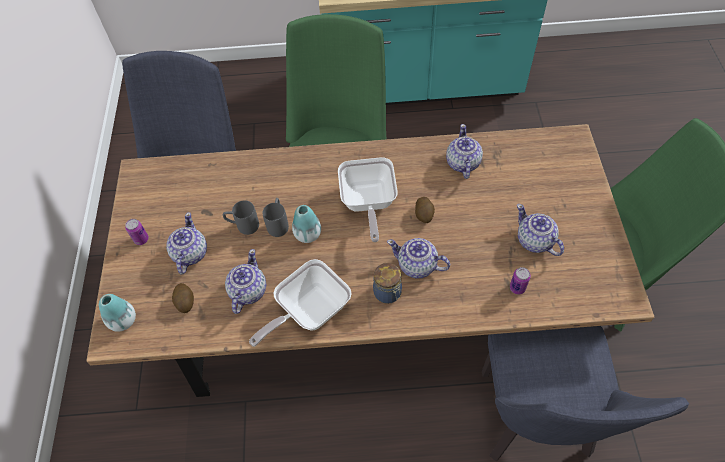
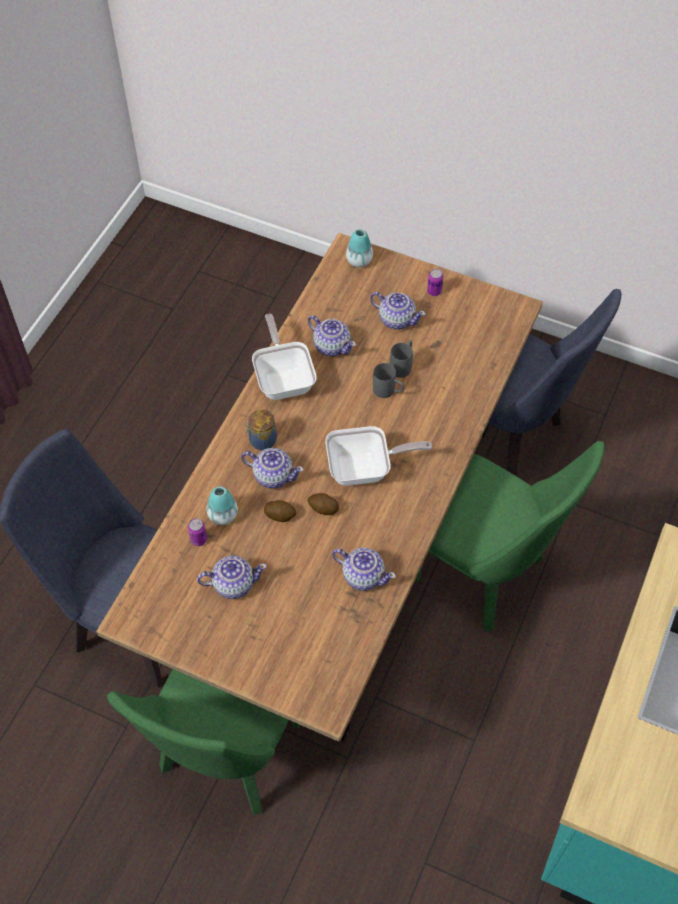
camera: 115 degrees right, 0 degrees up
potato [172,283,194,313] -> potato moved to [264,500,296,522]
vase [292,205,321,243] -> vase moved to [207,486,238,525]
frying pan [338,157,398,242] -> frying pan turned 150 degrees clockwise [325,426,432,486]
teapot [387,238,450,279] -> teapot turned 60 degrees clockwise [241,448,304,489]

